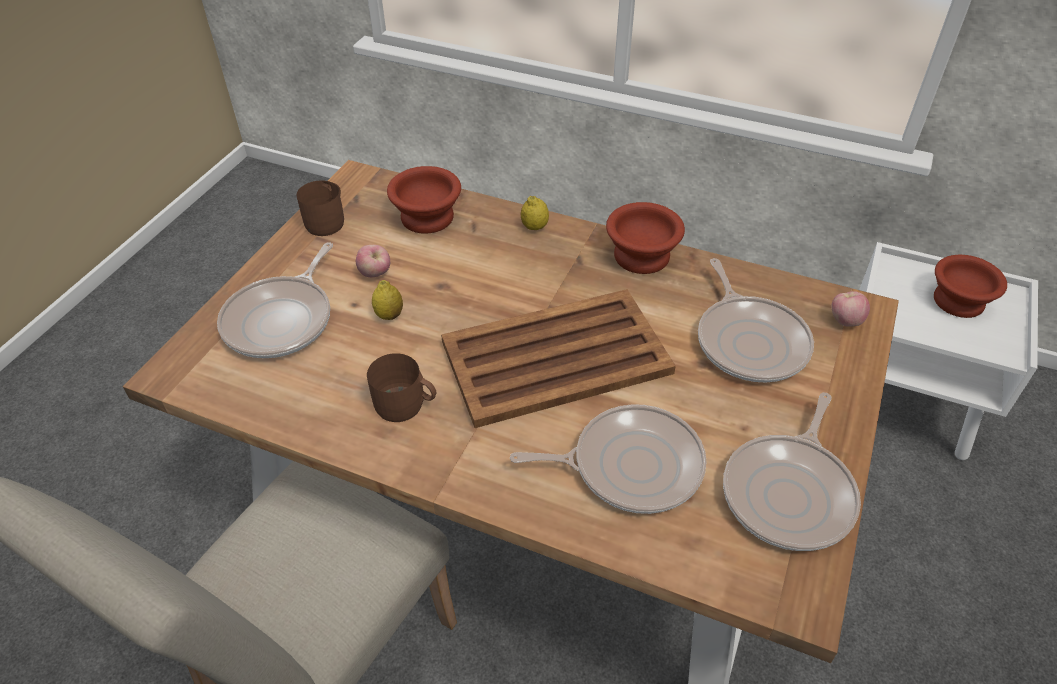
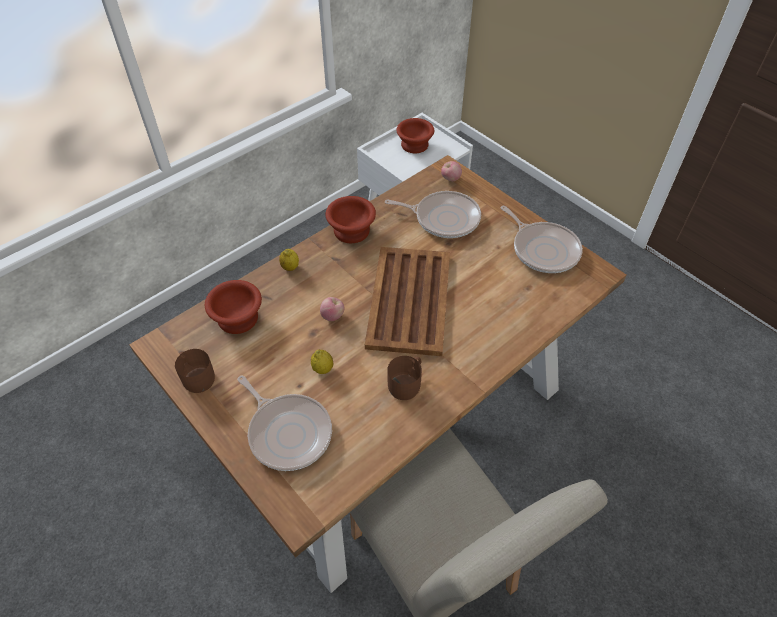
camera: 65 degrees left, 5 degrees up
apple [356,245,390,277] -> apple moved to [320,297,345,321]
frying pan [510,404,707,514] -> none

